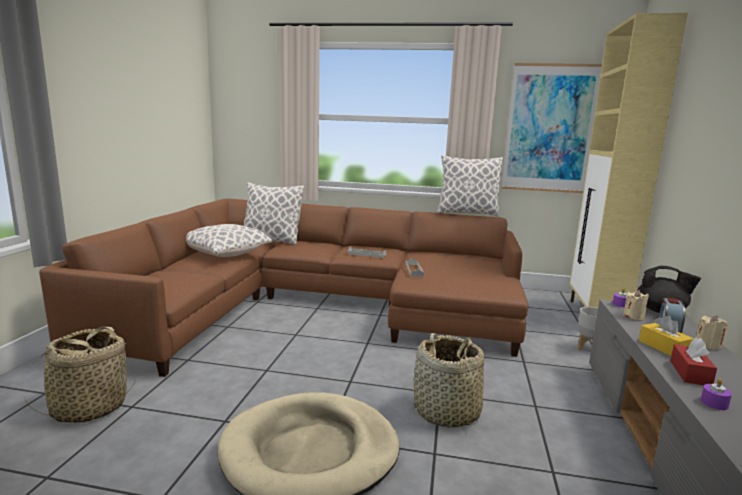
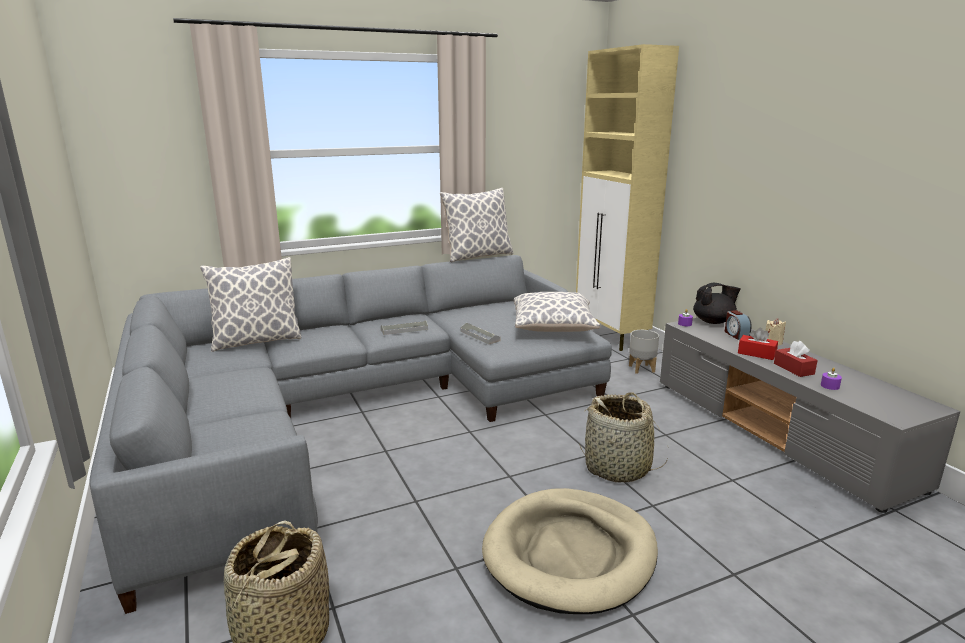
camera: 35 degrees left, 5 degrees up
brown sofa [39,198,528,377] -> grey sofa [89,255,612,614]
pillow [186,224,273,257] -> pillow moved to [514,292,600,332]
picture [502,63,602,193] -> none
beige candle [623,290,649,320] -> none
yellow tissue box [639,315,694,356] -> red tissue box [738,328,778,360]

